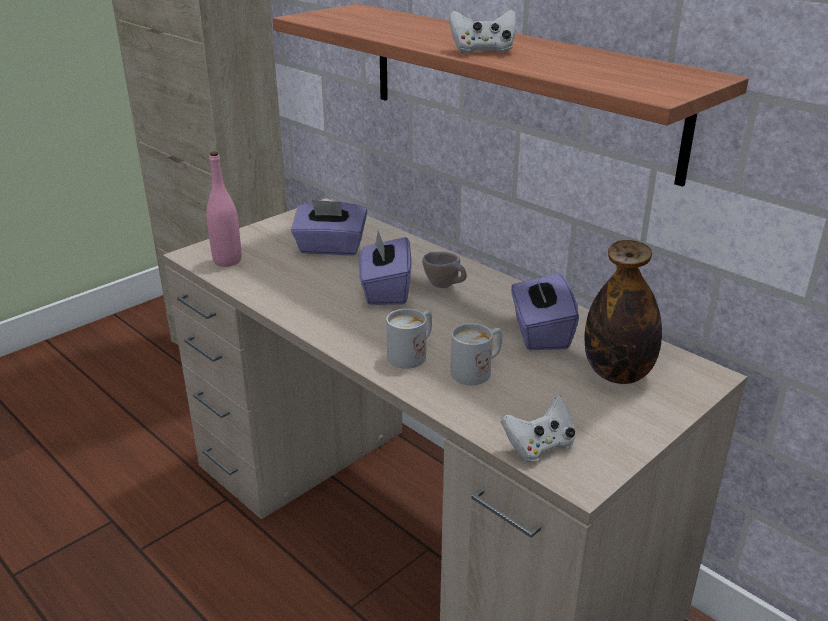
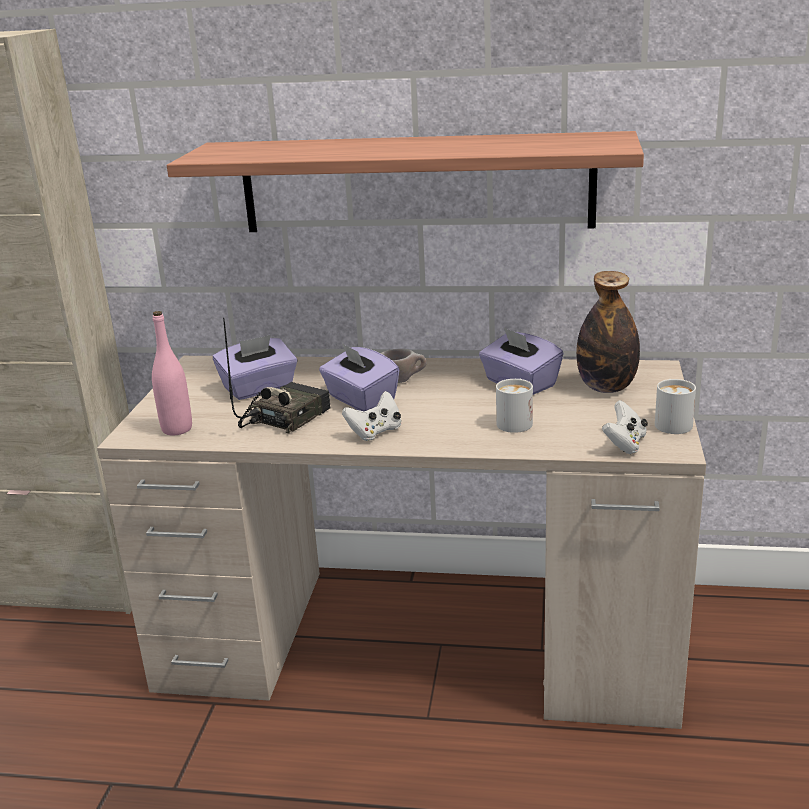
camera: 35 degrees left, 5 degrees down
white mug [386,309,432,369] -> white mug moved to [655,379,696,434]
white game controller [449,9,516,53] -> white game controller moved to [342,391,401,441]
none -> radio [223,318,331,434]

